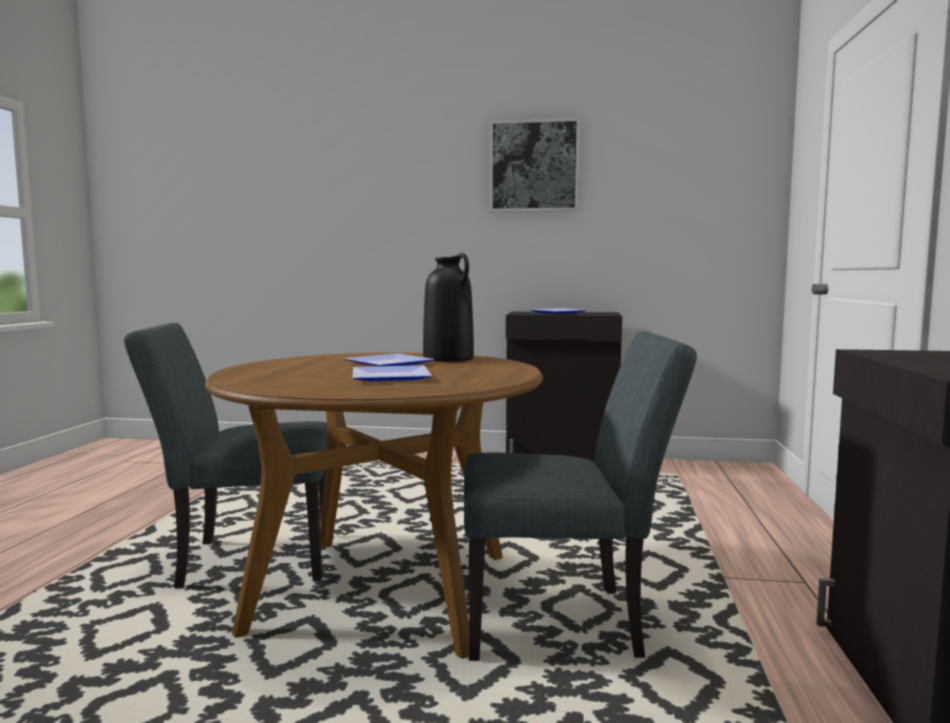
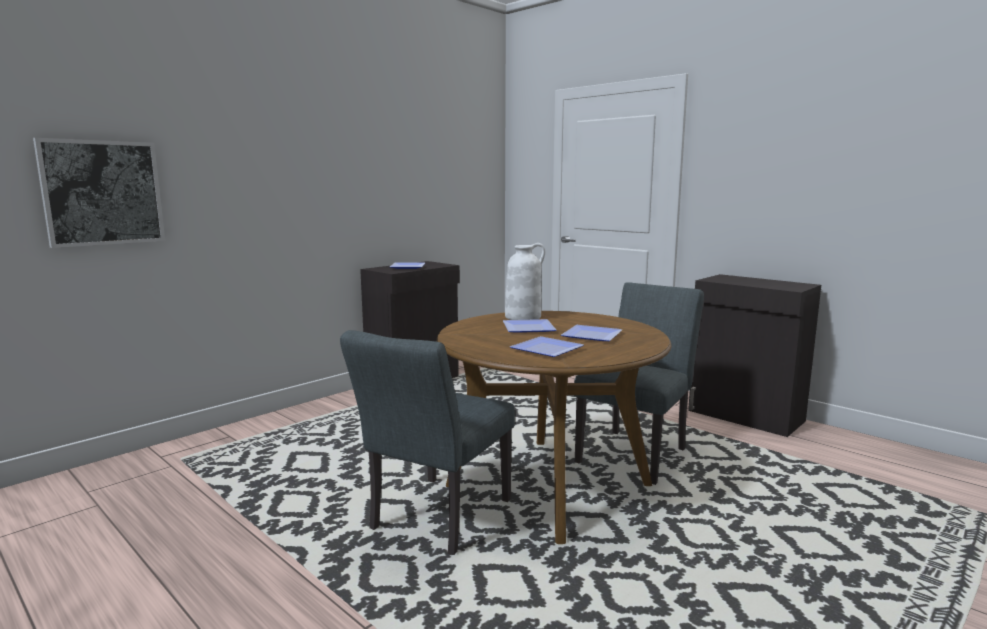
camera: 55 degrees left, 5 degrees up
black vase [423,253,474,362] -> white vase [505,243,545,320]
picture [489,117,580,212] -> picture moved to [33,138,165,248]
none -> plate [510,336,584,357]

